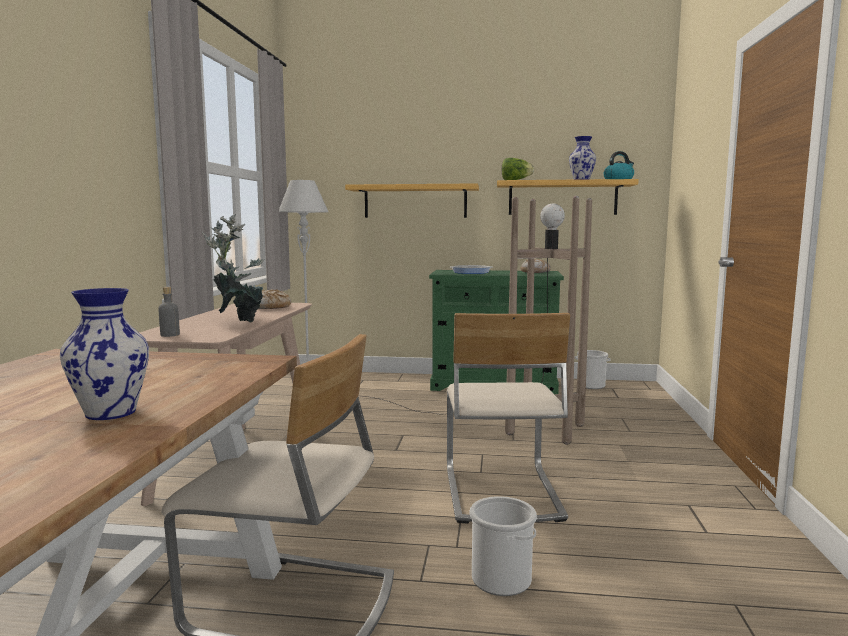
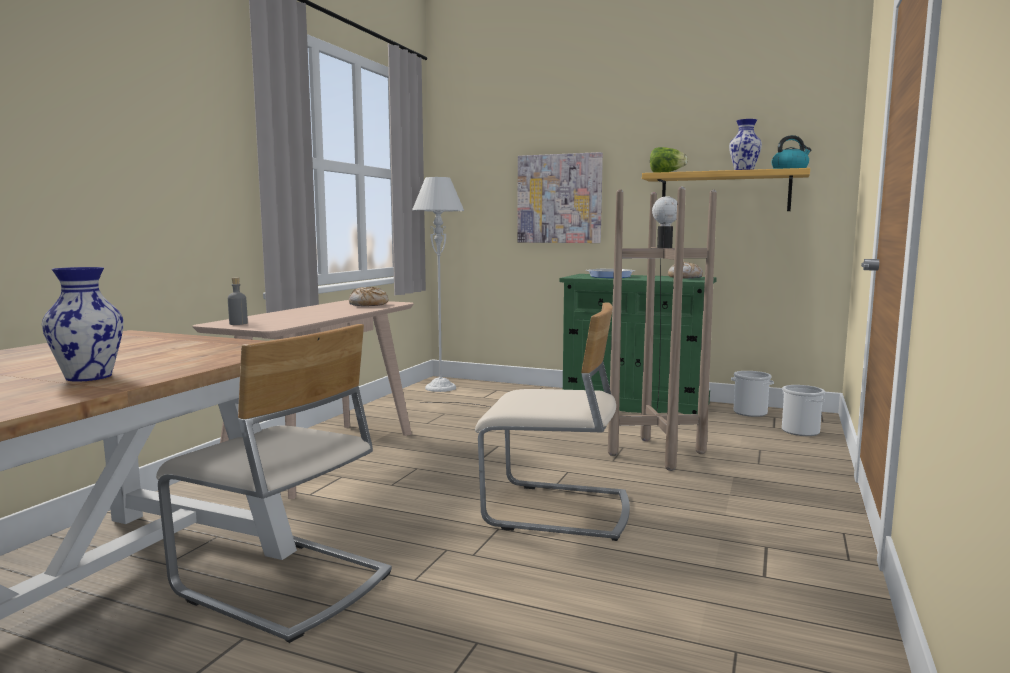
camera: 15 degrees right, 0 degrees up
potted plant [202,214,264,323] -> none
shelf [345,183,479,218] -> picture [517,152,603,243]
beige chair [447,313,570,524] -> beige chair turned 90 degrees counterclockwise [475,303,630,541]
bucket [469,496,537,596] -> bucket moved to [782,385,825,436]

